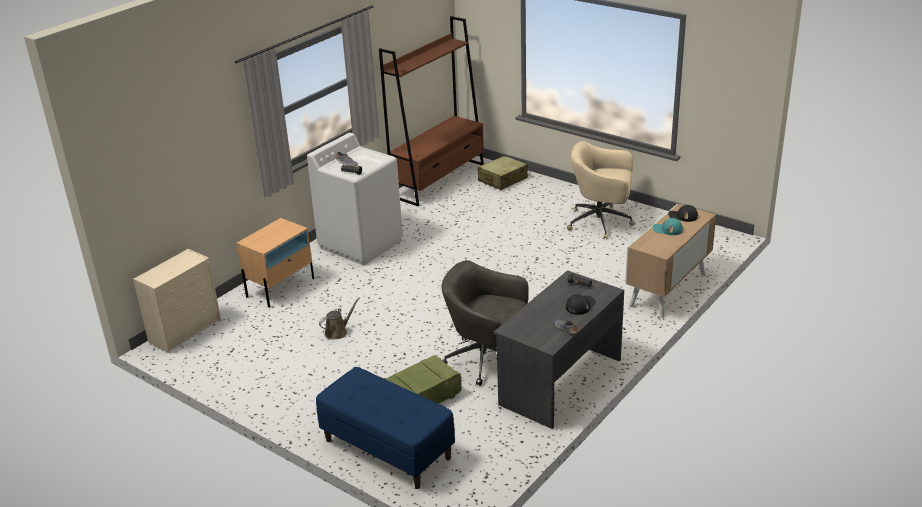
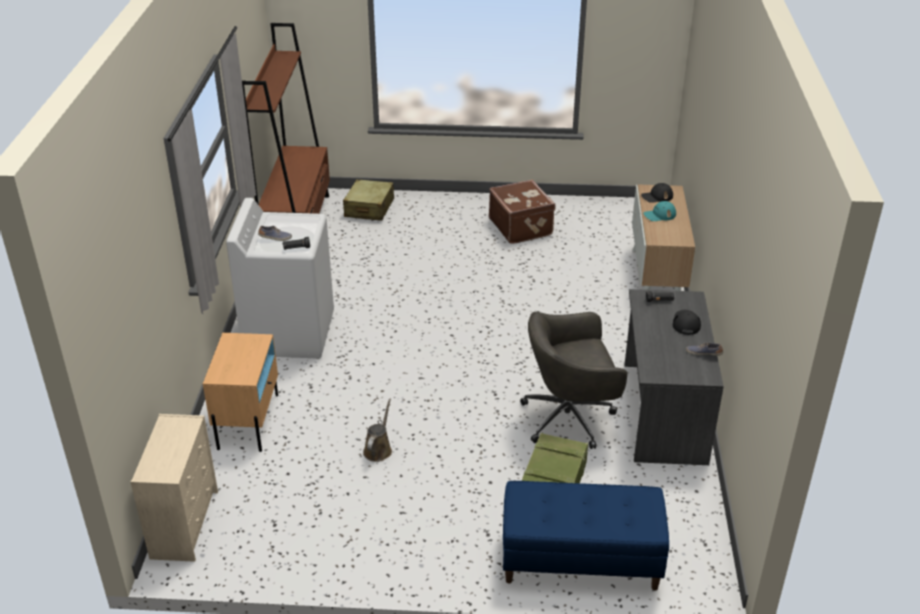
camera: 35 degrees left, 5 degrees up
beige office chair [567,141,635,240] -> brown suitcase [489,180,555,244]

